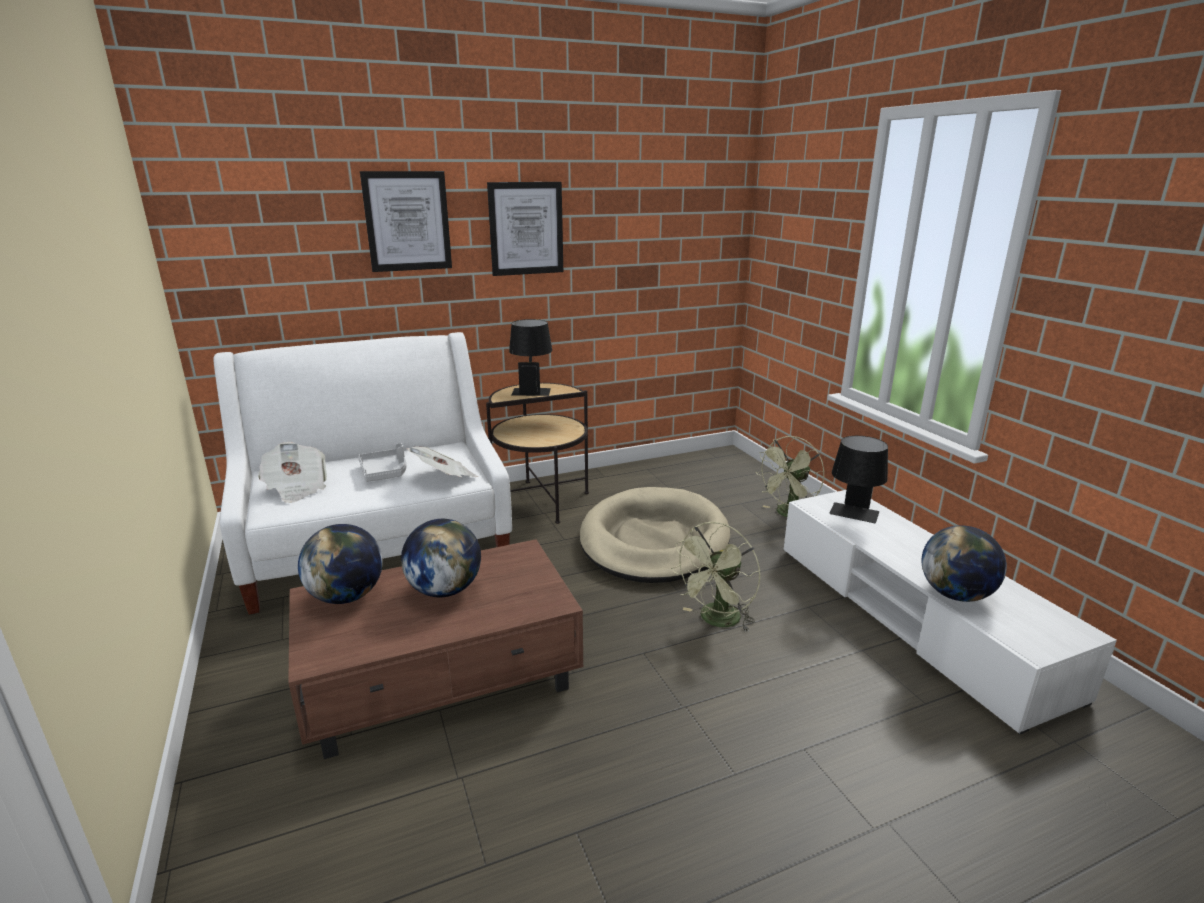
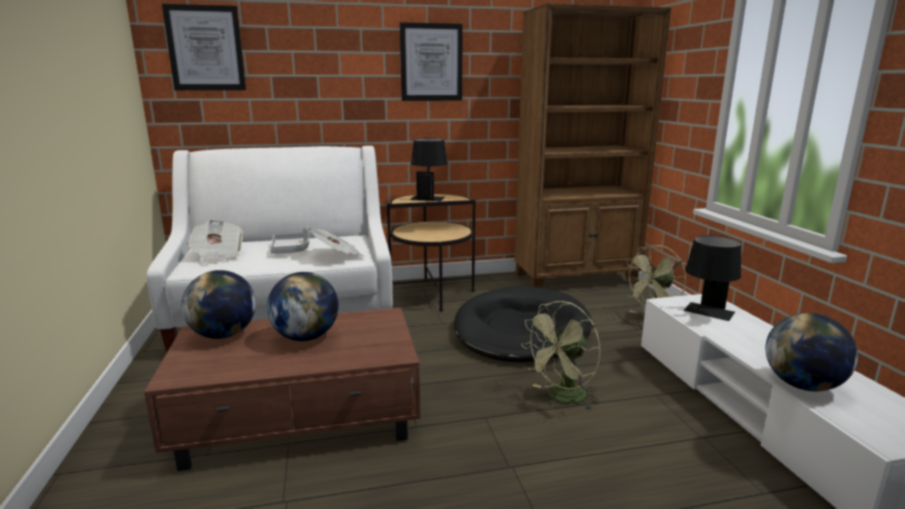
camera: 10 degrees right, 5 degrees down
picture [360,171,452,272] -> picture moved to [162,4,246,90]
beige dog bed [580,487,730,583] -> black dog bed [454,286,592,362]
none -> brown bookcase [515,3,671,288]

